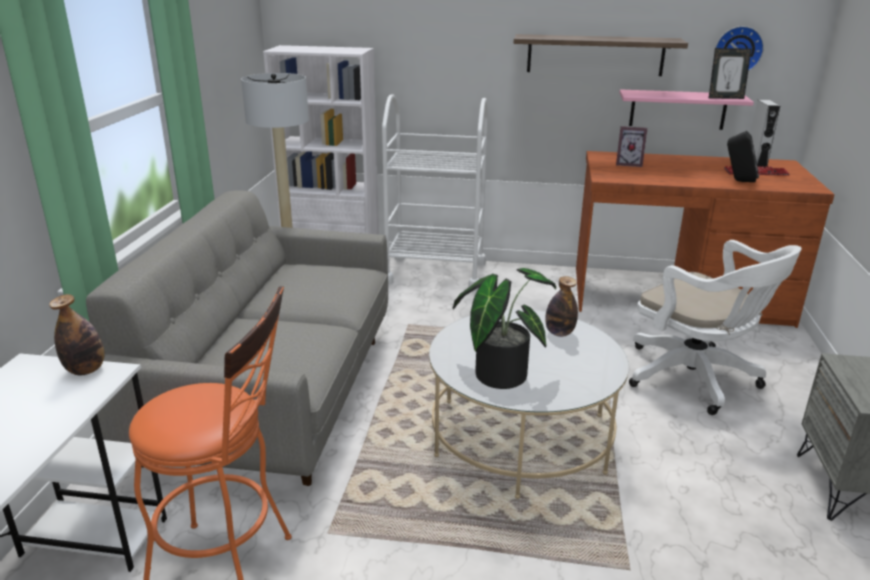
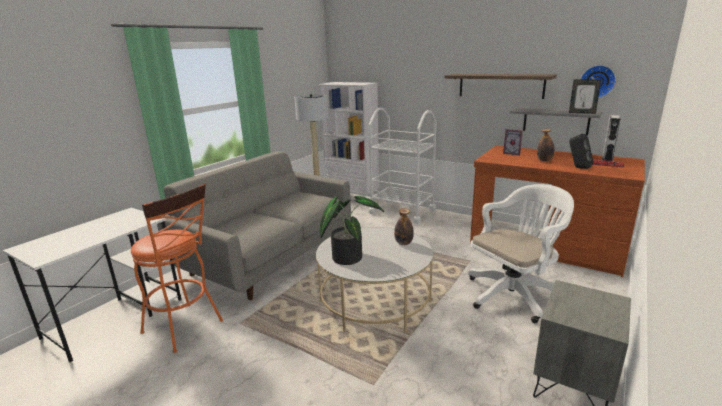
camera: 25 degrees right, 5 degrees down
bottle [49,294,105,375] -> bottle moved to [537,129,555,161]
pink shelf [619,89,754,130] -> grey shelf [510,107,603,135]
white office chair [629,240,801,415] -> white office chair turned 105 degrees counterclockwise [468,184,574,323]

